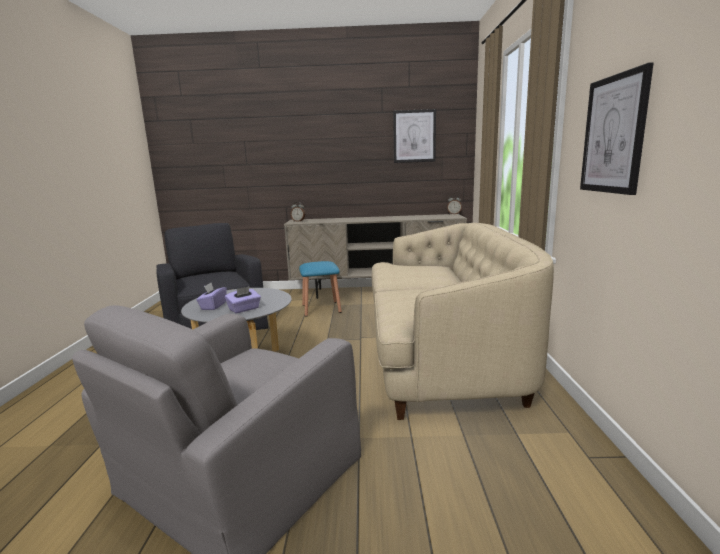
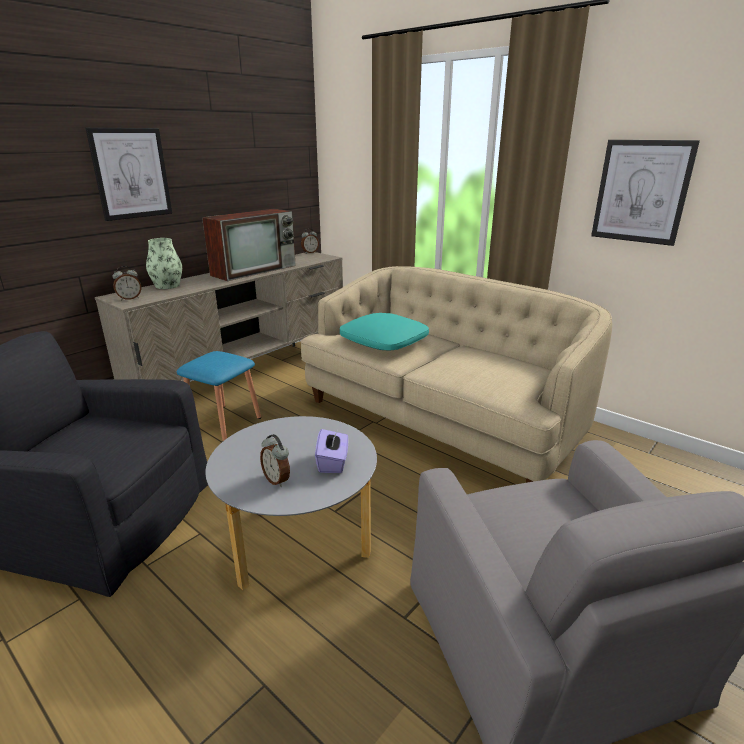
camera: 50 degrees left, 10 degrees up
purple tissue box [196,283,227,310] -> alarm clock [260,434,290,487]
picture [393,109,436,163] -> picture moved to [85,128,172,221]
none -> vase [146,238,182,289]
none -> television [202,209,296,281]
none -> turquoise pillow [340,313,429,351]

